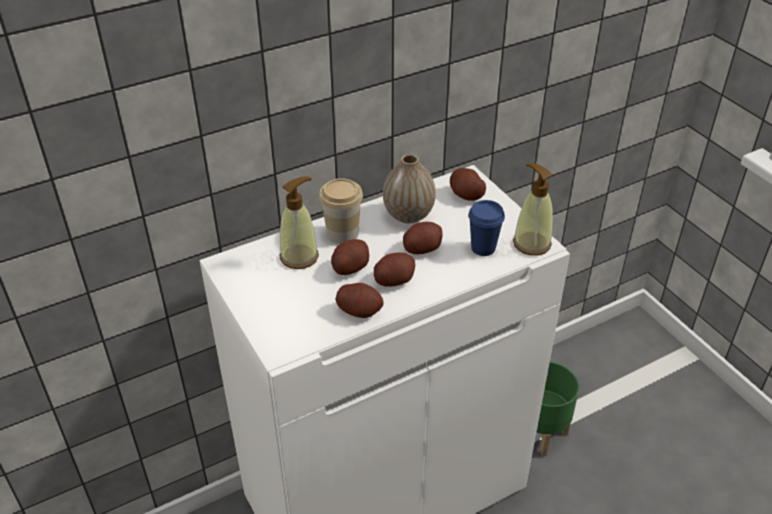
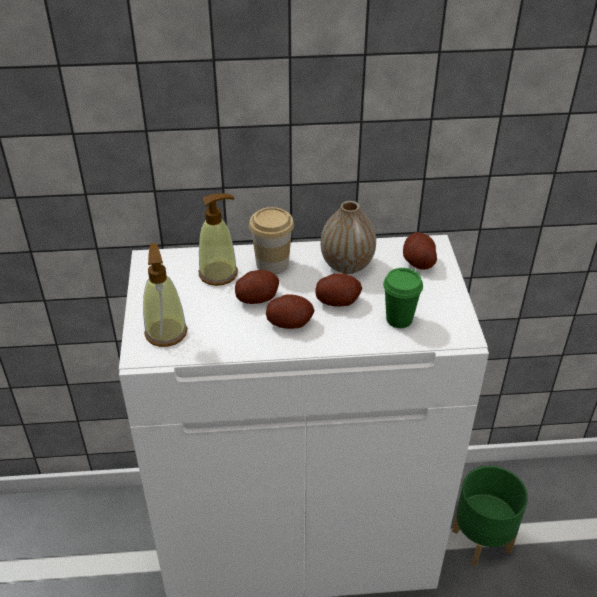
camera: 25 degrees right, 0 degrees up
potato [335,283,383,318] -> none
blue cup [468,200,505,256] -> green cup [383,268,423,328]
soap dispenser [513,163,553,256] -> soap dispenser moved to [143,243,187,347]

